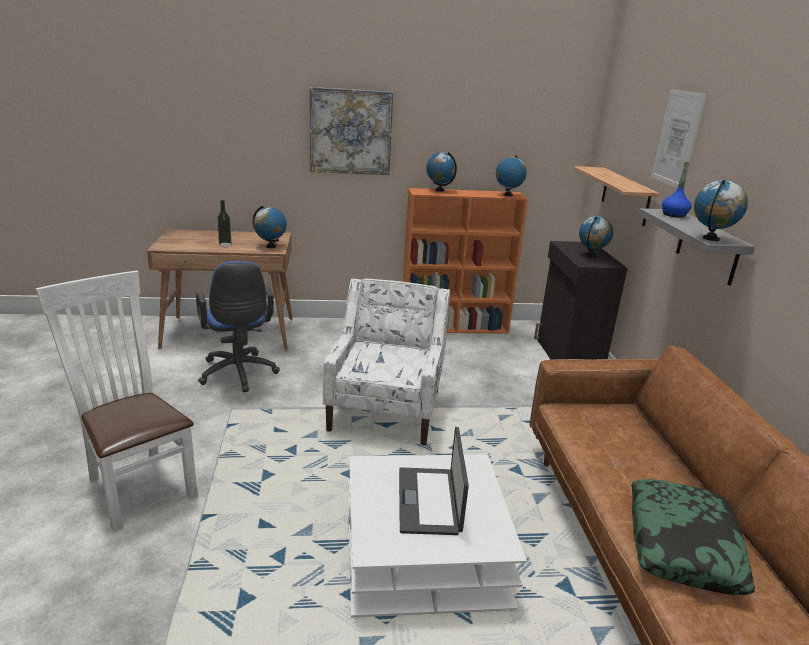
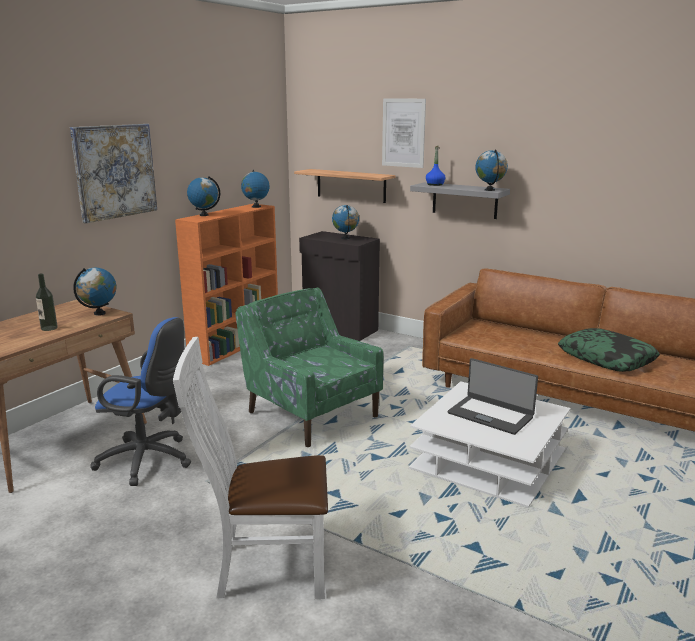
camera: 50 degrees left, 5 degrees down
white armchair [323,278,450,445] -> green armchair [236,288,383,447]

